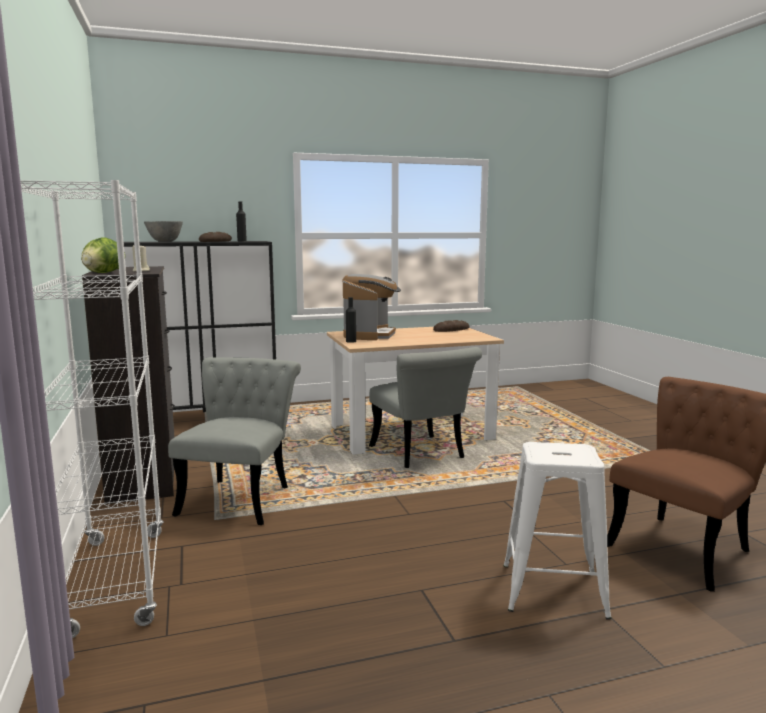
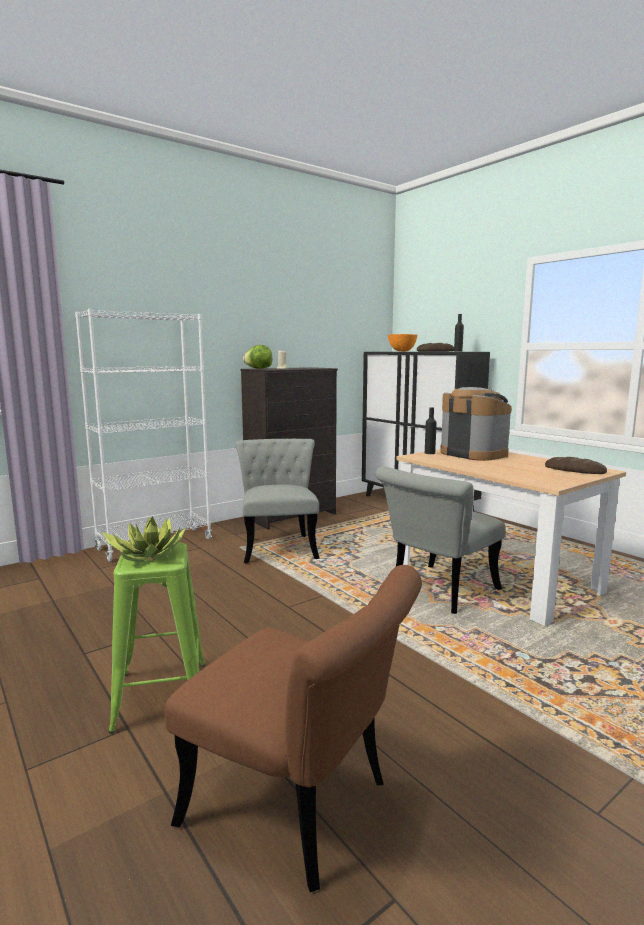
camera: 70 degrees right, 0 degrees up
grey bowl [144,221,183,242] -> orange bowl [388,334,418,352]
grey chair [168,357,301,525] -> grey chair turned 90 degrees counterclockwise [236,439,320,563]
coffee machine [342,274,401,340] -> coffee machine turned 120 degrees counterclockwise [440,387,512,461]
white stool [503,442,612,620] -> green stool [108,543,206,734]
none -> potted plant [101,516,186,562]

